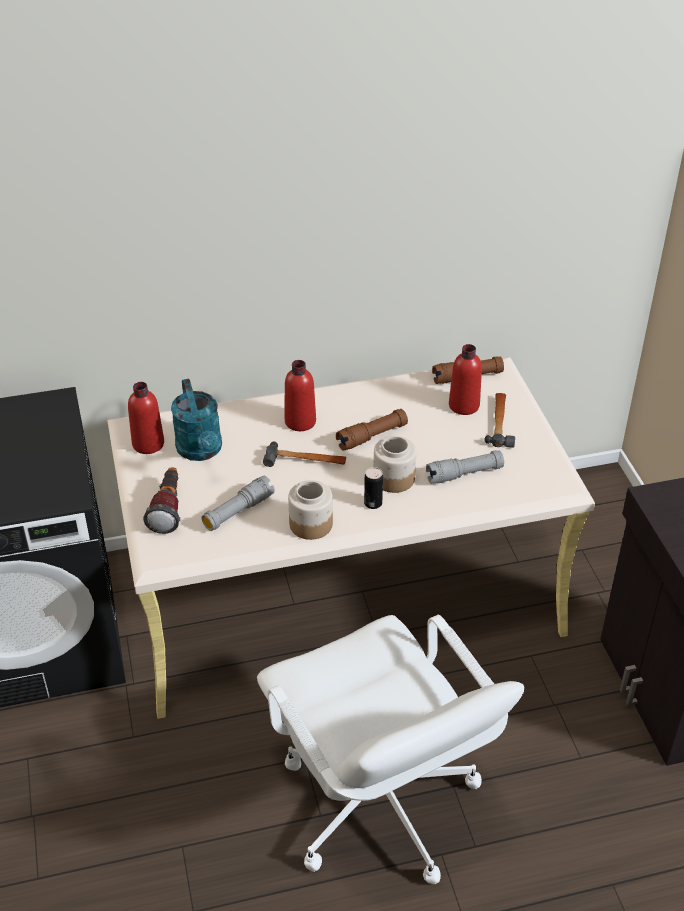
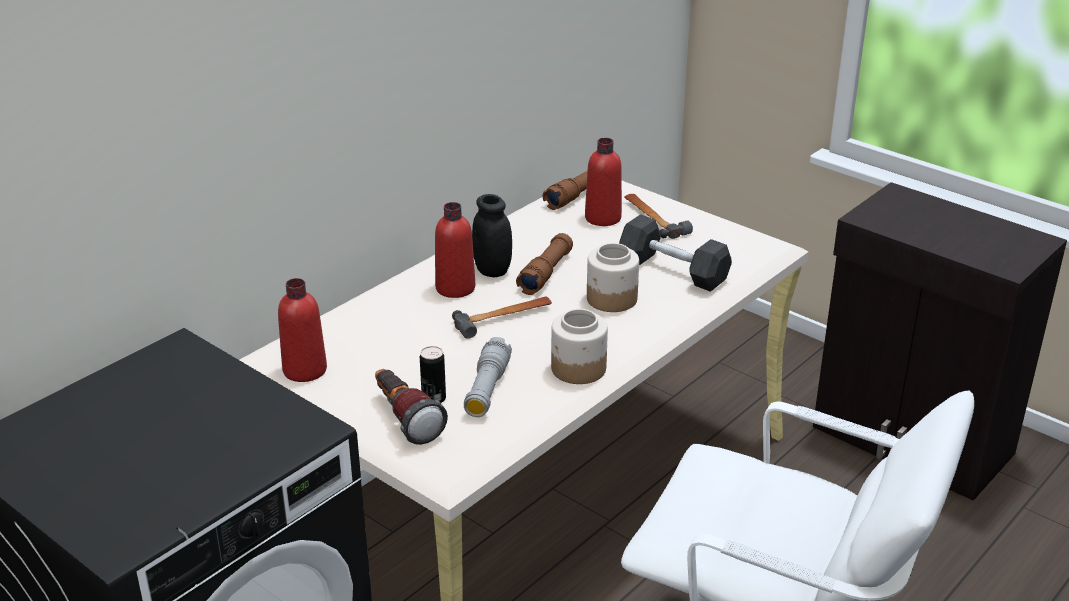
camera: 35 degrees left, 10 degrees down
turquoise watering can [171,379,222,461] -> none
can [364,467,383,509] -> can moved to [420,346,446,403]
grey flashlight [426,450,504,484] -> grey dumbbell [619,214,732,292]
none -> black jar [472,194,512,277]

